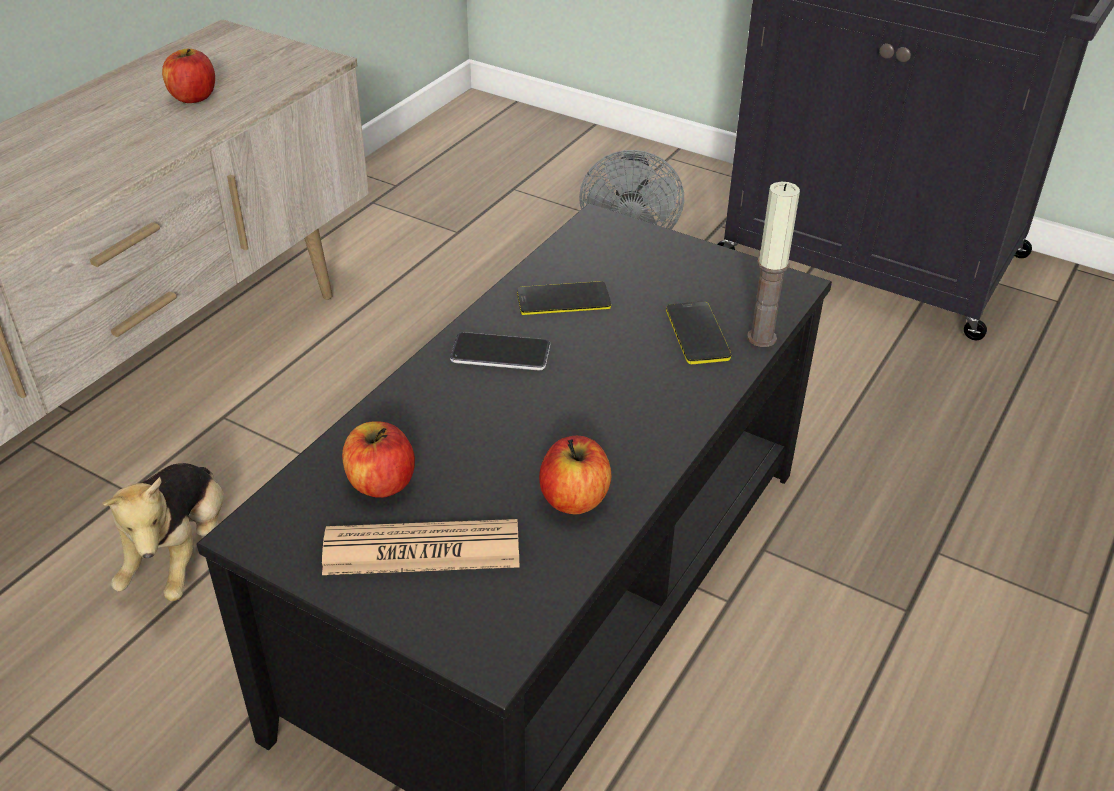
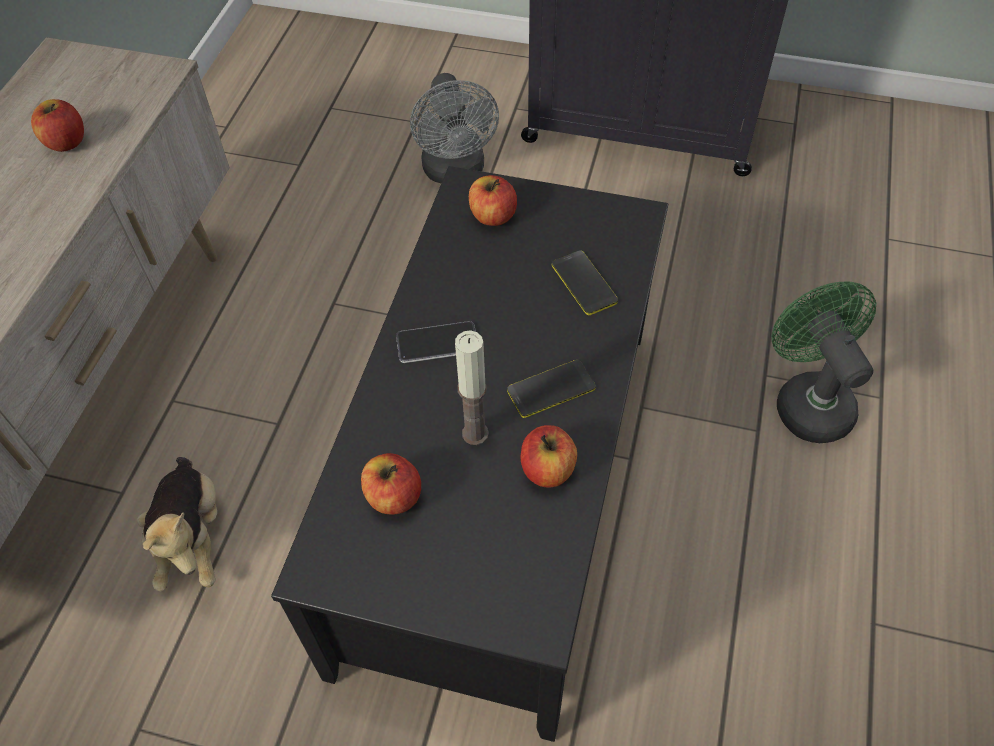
camera: 15 degrees left, 15 degrees up
newspaper [322,519,520,575] -> none
phone [517,281,611,315] -> phone moved to [507,360,596,418]
candle [747,181,800,347] -> candle moved to [455,330,489,445]
none -> apple [469,175,517,226]
none -> green fan [771,281,876,443]

